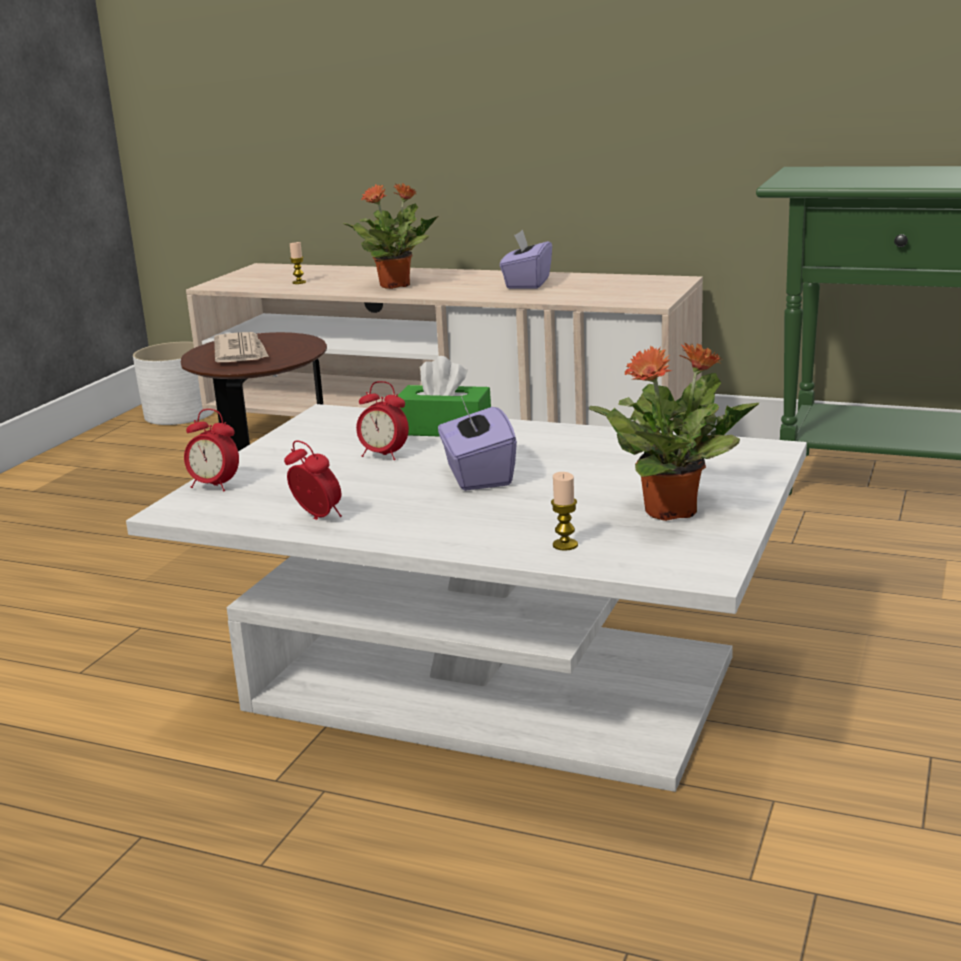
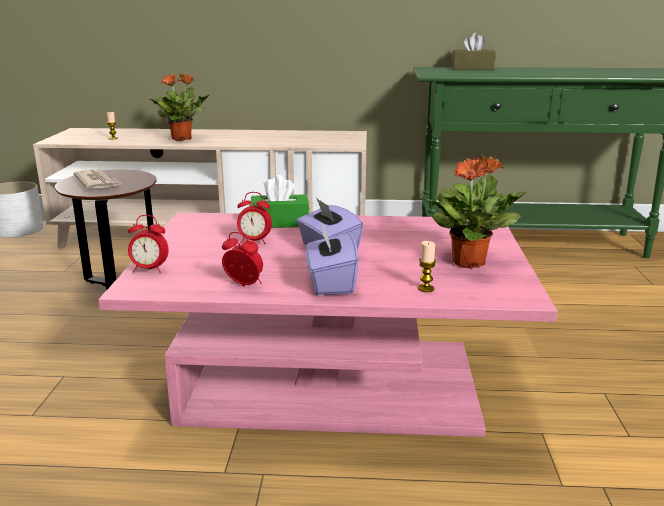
camera: 20 degrees left, 0 degrees up
white coffee table [126,404,807,792] -> pink coffee table [98,212,558,437]
purple tissue box [500,229,552,289] -> purple tissue box moved to [306,224,359,295]
none -> brown tissue box [452,33,496,70]

